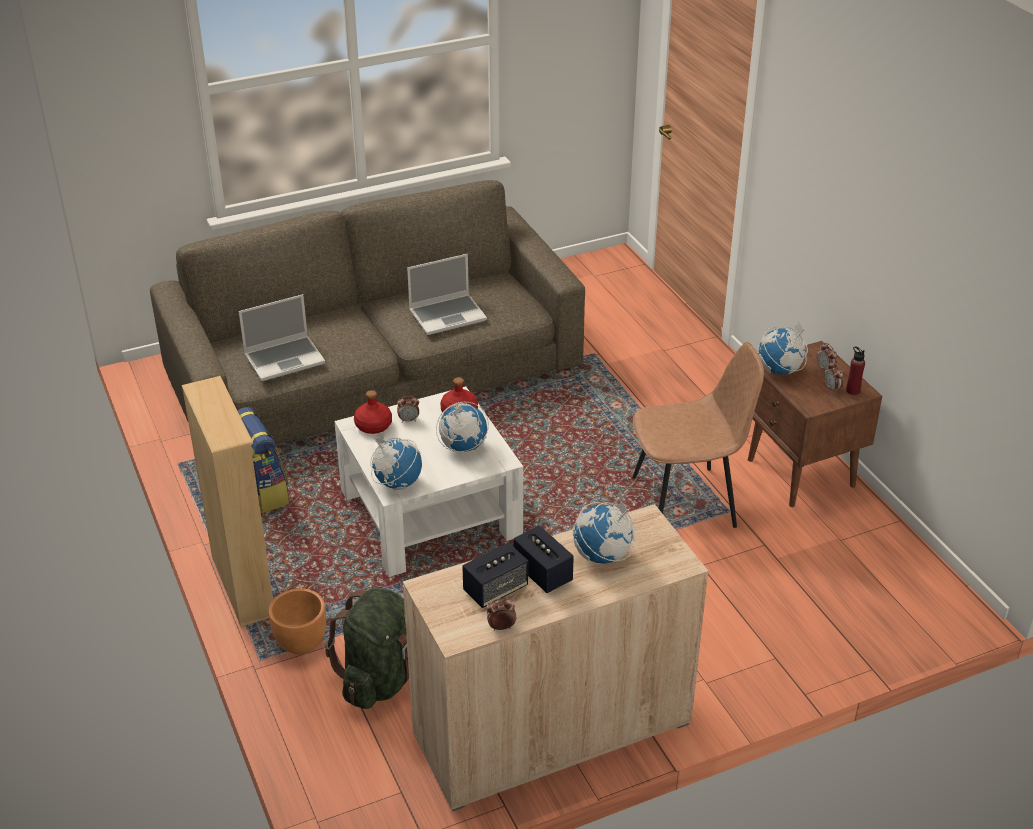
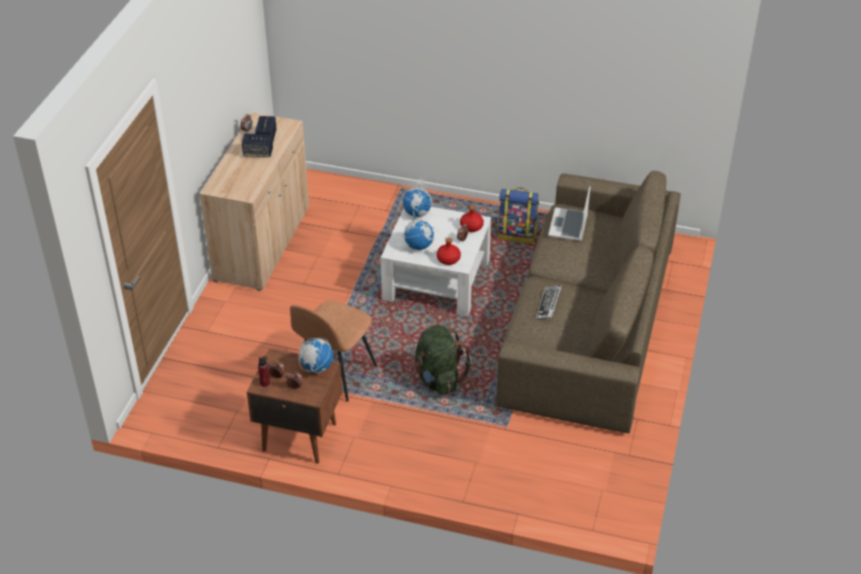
camera: 130 degrees right, 5 degrees up
beige bookcase [182,376,273,627] -> none
orange planter [268,588,326,655] -> none
green backpack [325,588,409,709] -> green backpack moved to [414,325,472,395]
laptop [407,254,487,335] -> keyboard [535,285,561,319]
globe [573,499,635,564] -> none

